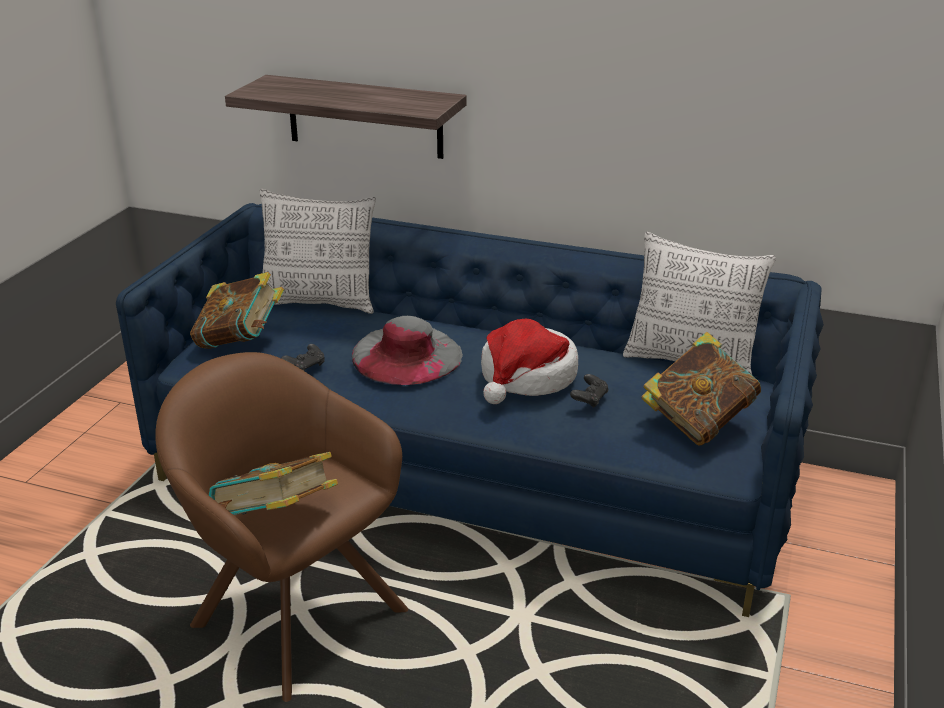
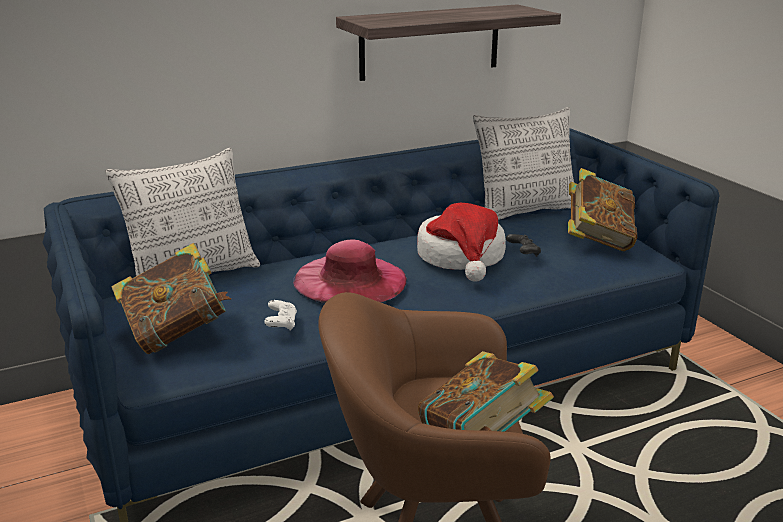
camera: 45 degrees left, 5 degrees down
shelf [225,75,467,159] -> shelf moved to [336,4,561,81]
black game controller [281,344,324,371] -> white game controller [264,300,297,331]
grey hat [352,316,463,385] -> pink hat [293,239,407,304]

